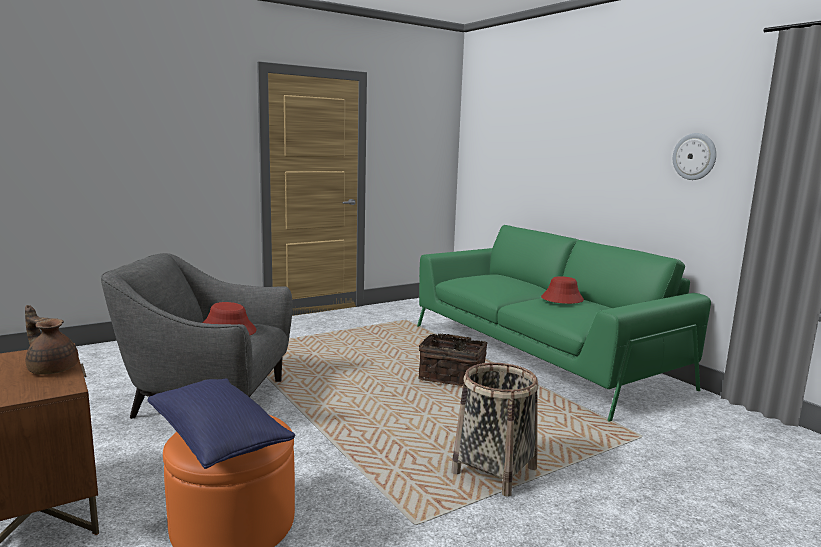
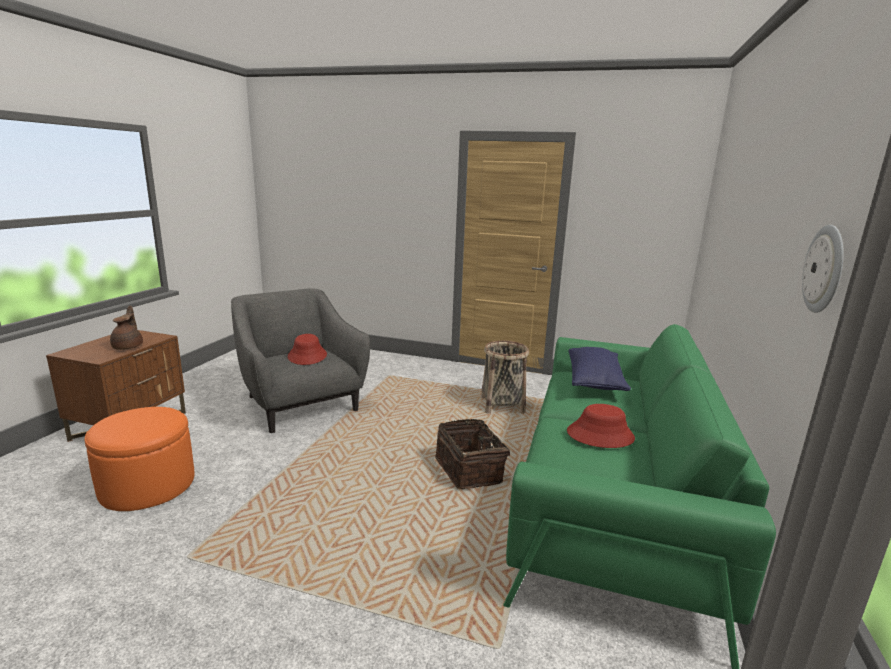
camera: 50 degrees right, 5 degrees up
blue pillow [147,378,296,469] -> blue pillow moved to [569,347,631,391]
basket [451,363,538,497] -> basket moved to [481,341,529,414]

